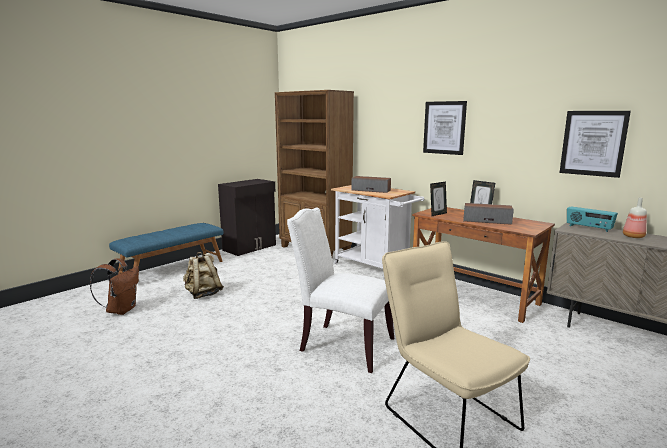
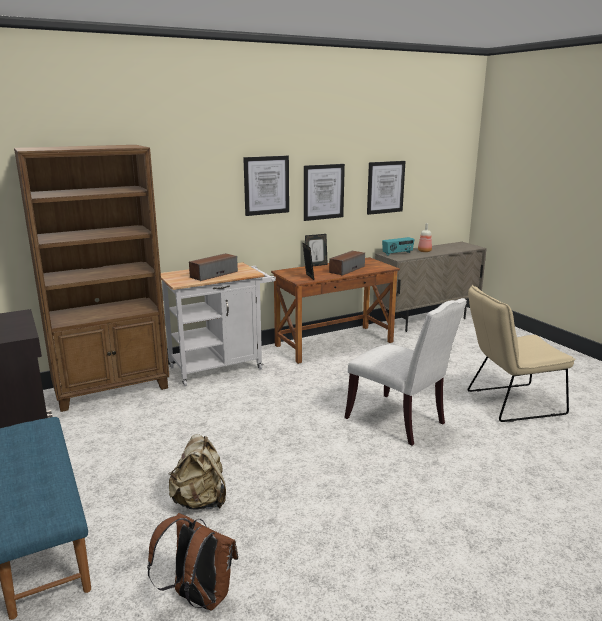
camera: 70 degrees left, 5 degrees up
white chair [287,207,394,373] -> white chair turned 90 degrees counterclockwise [344,298,467,446]
none -> picture [304,164,345,221]

